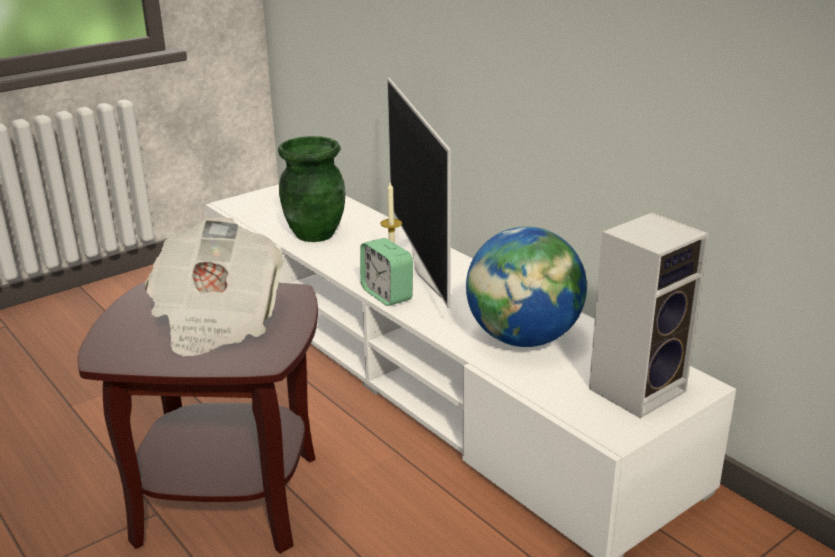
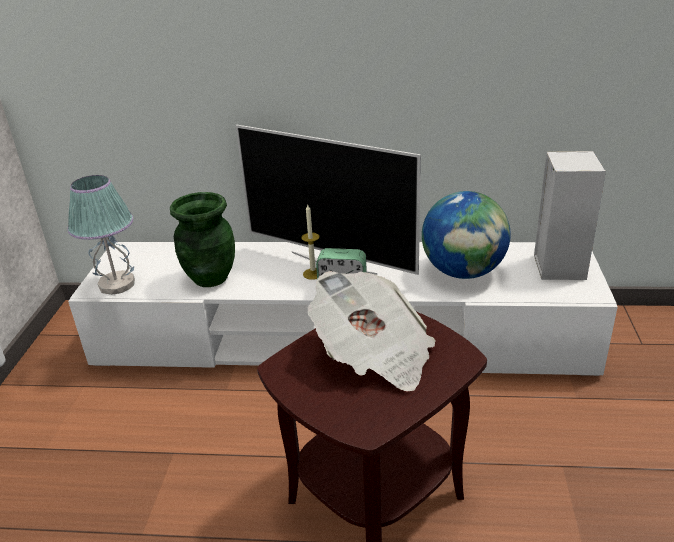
camera: 45 degrees left, 5 degrees up
none -> table lamp [68,175,135,295]

